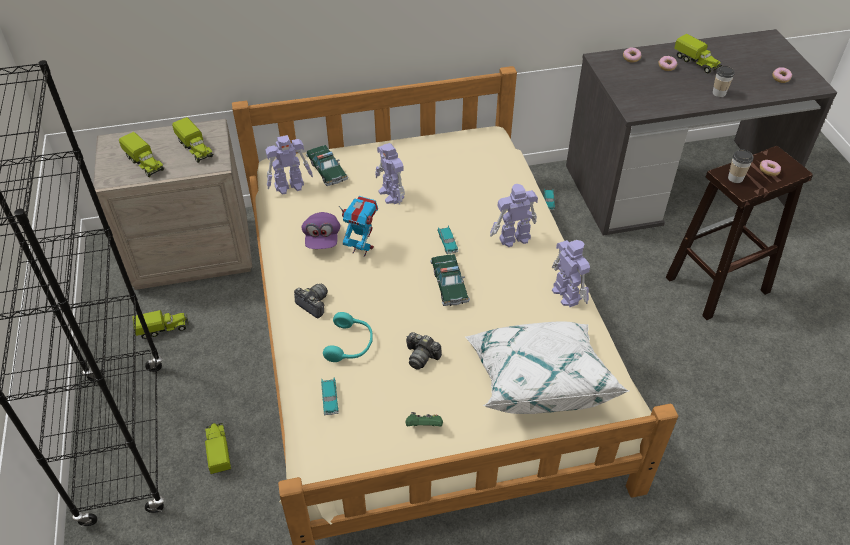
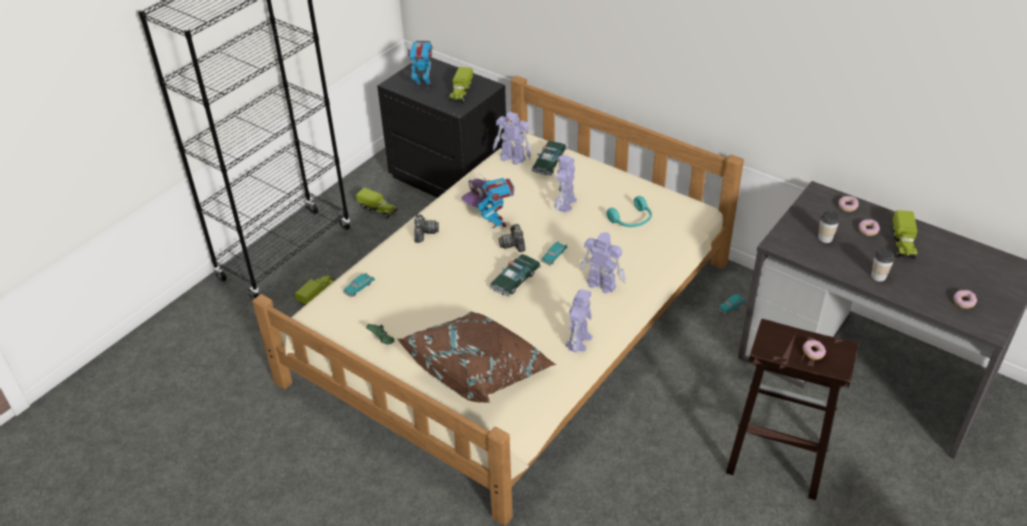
camera: 50 degrees right, 5 degrees down
beige nightstand [94,119,253,290] -> black nightstand [377,57,506,198]
toy truck [119,132,164,177] -> toy robot [407,40,433,89]
turquoise headphones [323,312,373,362] -> turquoise headphones moved to [607,196,652,227]
camera [406,332,442,370] -> camera moved to [498,224,525,252]
white pillow [465,321,630,414] -> brown pillow [397,311,556,403]
cup [728,149,753,183] -> cup moved to [818,211,840,243]

